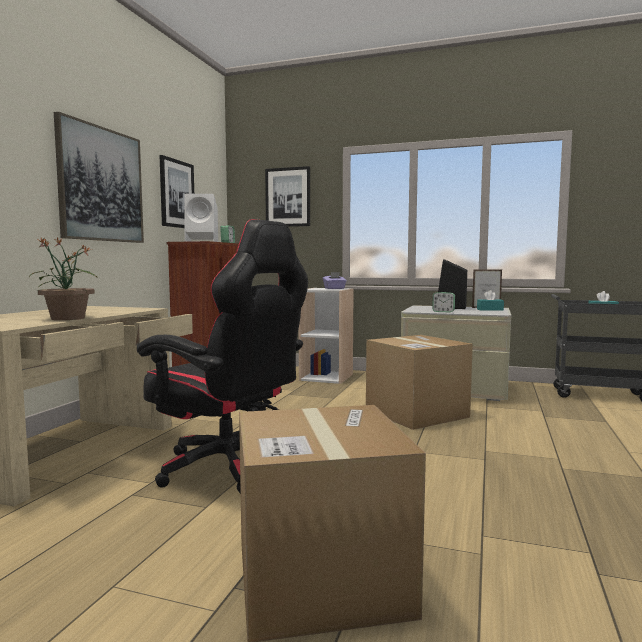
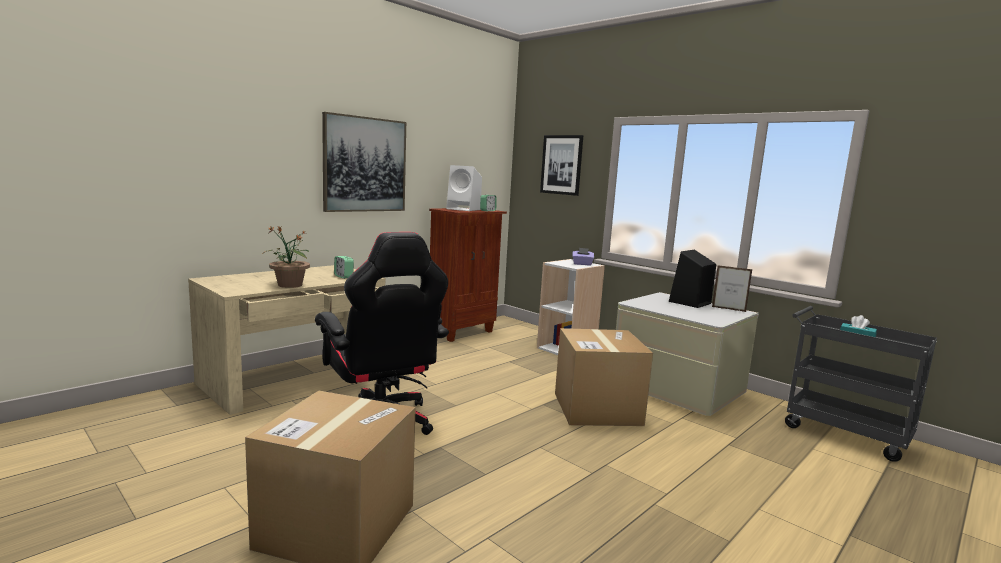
camera: 25 degrees right, 5 degrees up
picture [159,155,194,228] -> none
alarm clock [432,292,455,313] -> alarm clock moved to [334,256,354,279]
turquoise tissue box [477,290,504,311] -> none

